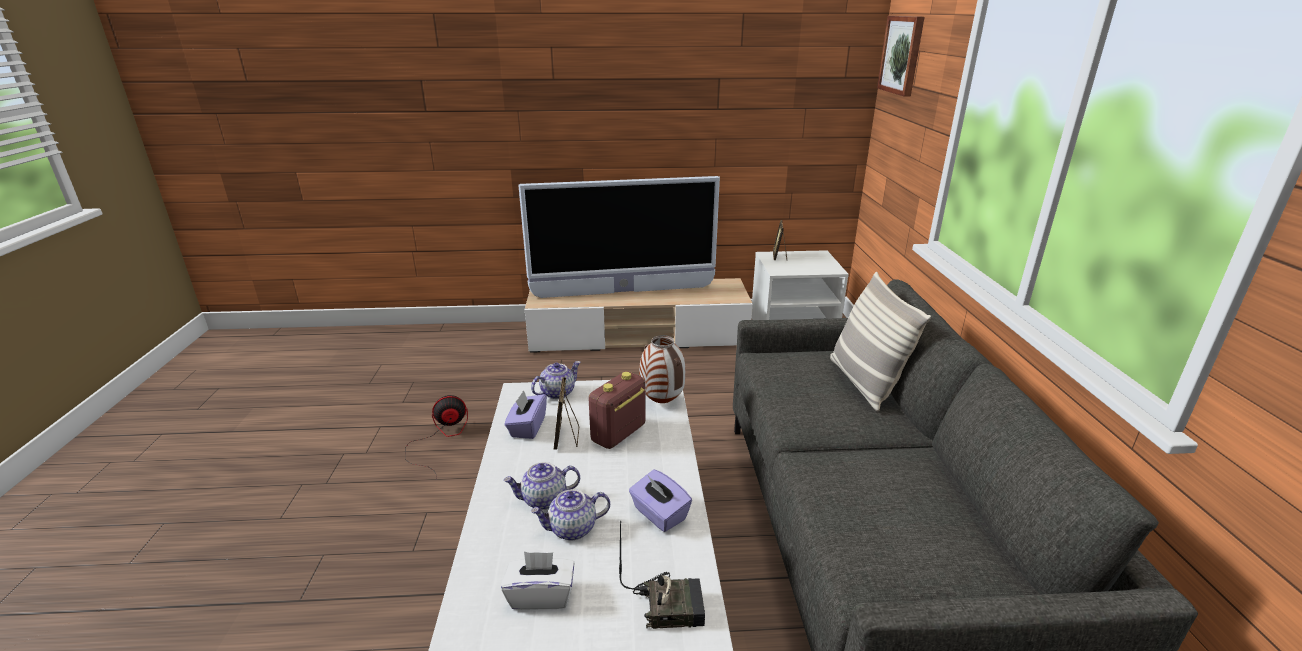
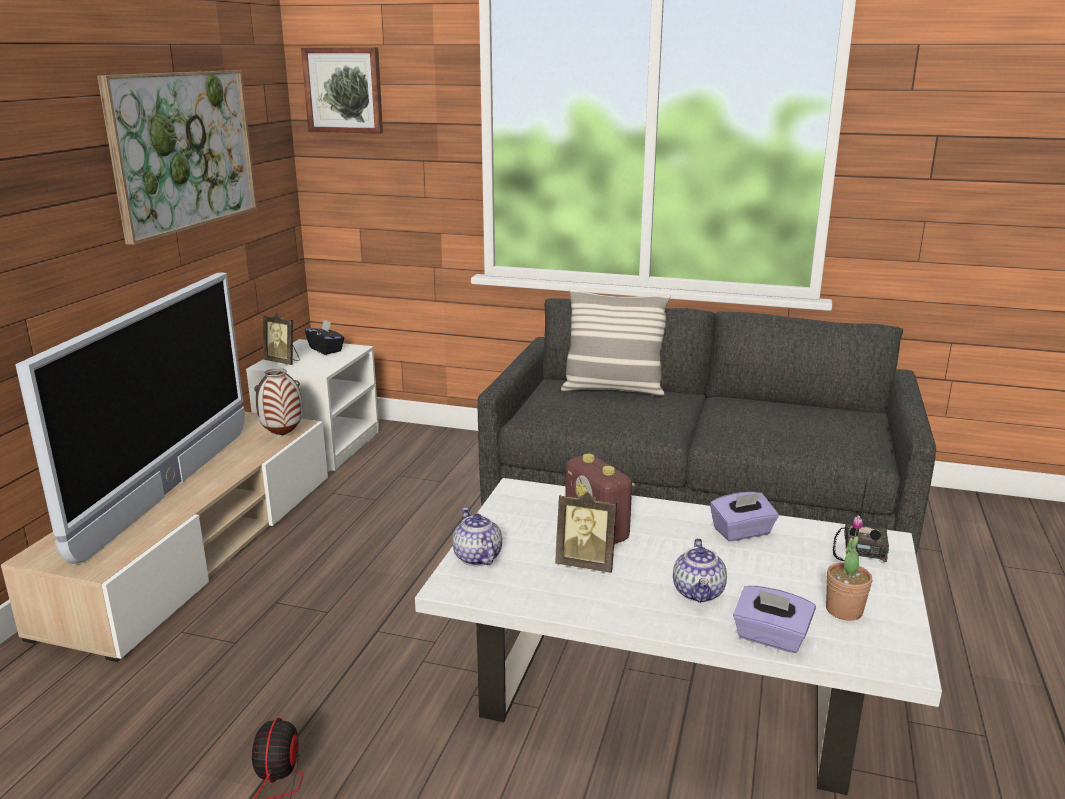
camera: 70 degrees left, 5 degrees down
white tissue box [501,552,575,610] -> potted plant [826,516,872,621]
purple tissue box [505,390,547,439] -> purple tissue box moved to [733,586,816,653]
teapot [531,489,610,540] -> none
vase [639,335,686,403] -> vase moved to [254,368,303,436]
none -> picture [97,70,257,245]
none -> black tissue box [305,320,344,355]

